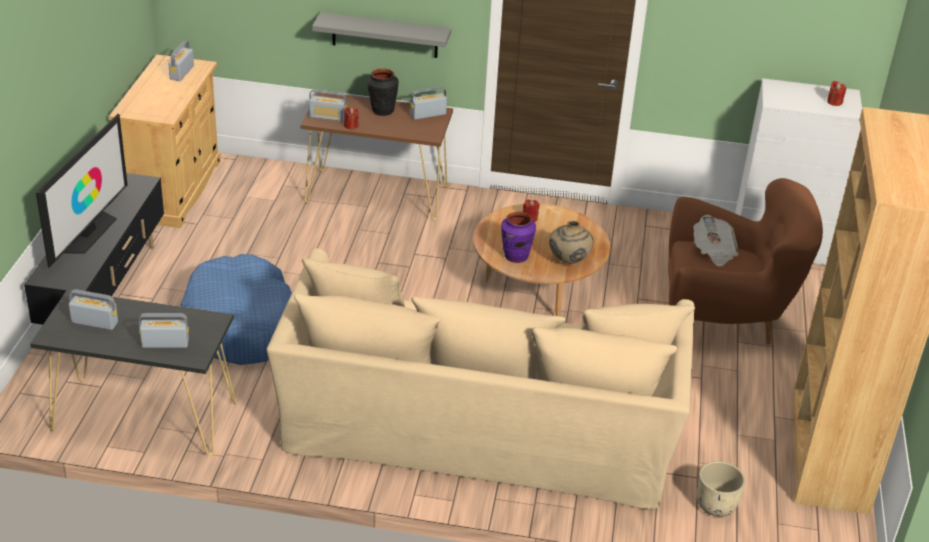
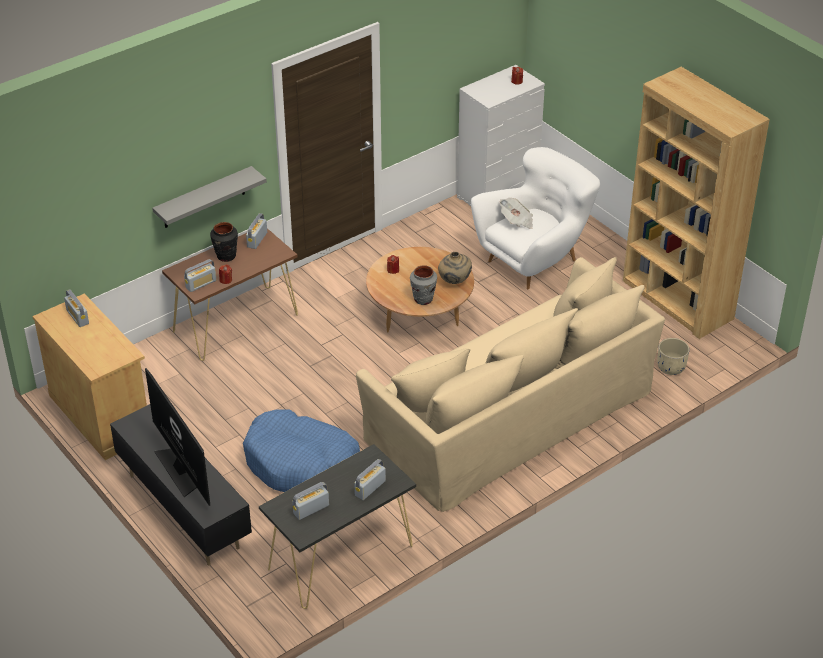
camera: 45 degrees left, 5 degrees up
purple vase [501,211,536,263] -> grey vase [410,265,437,305]
brown armchair [668,178,823,345] -> white armchair [471,147,600,289]

